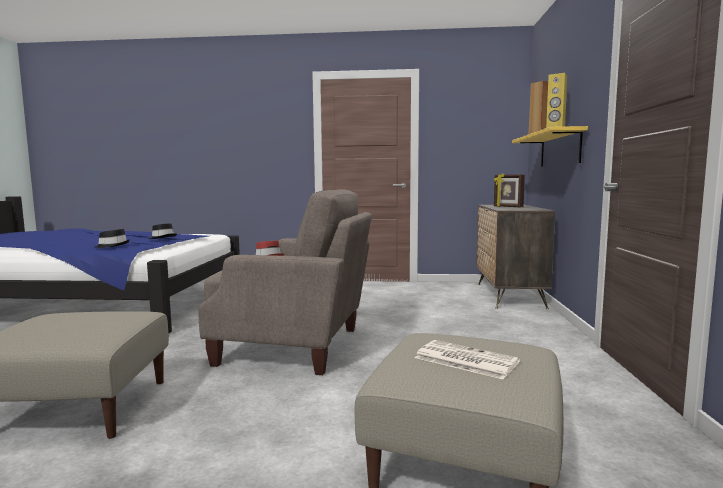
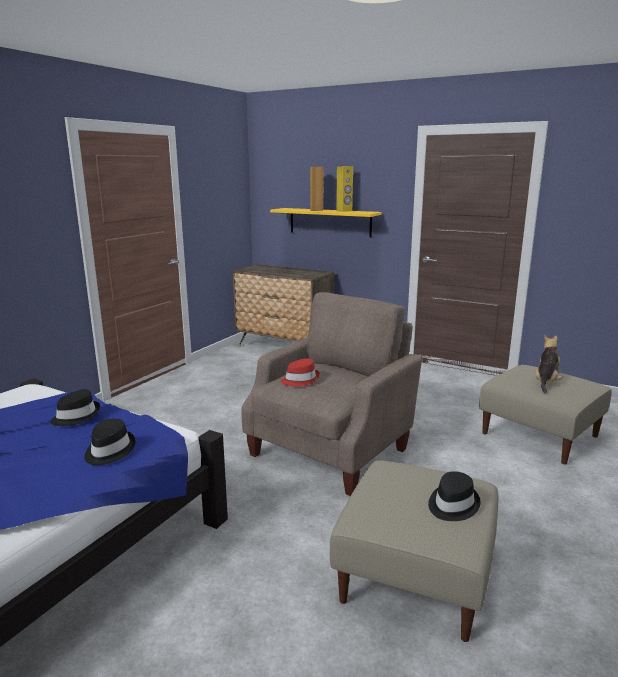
camera: 65 degrees left, 10 degrees up
newspaper [415,340,520,379] -> plush toy [535,335,563,393]
picture frame [494,173,525,207] -> none
none -> black hat [428,471,480,521]

